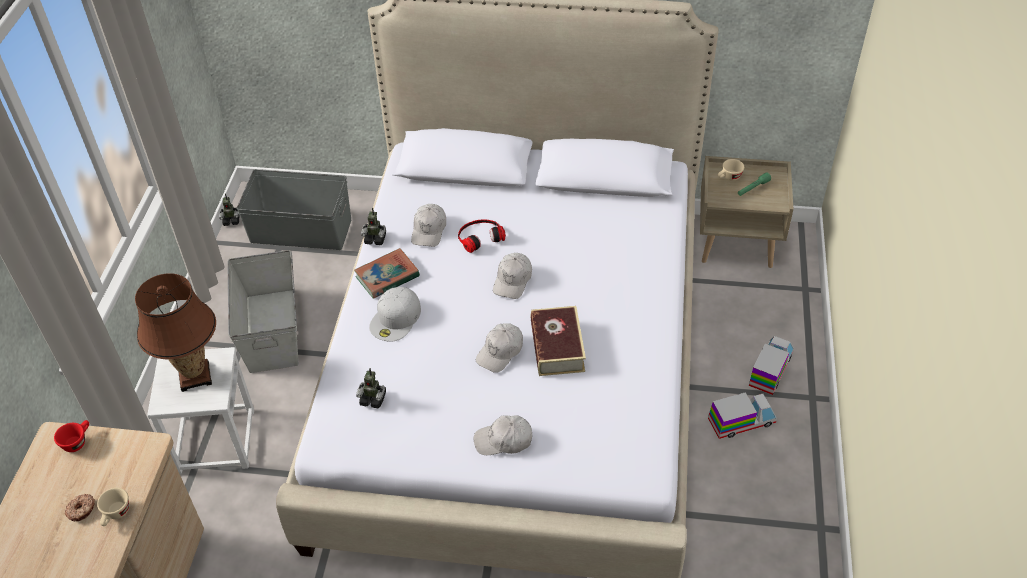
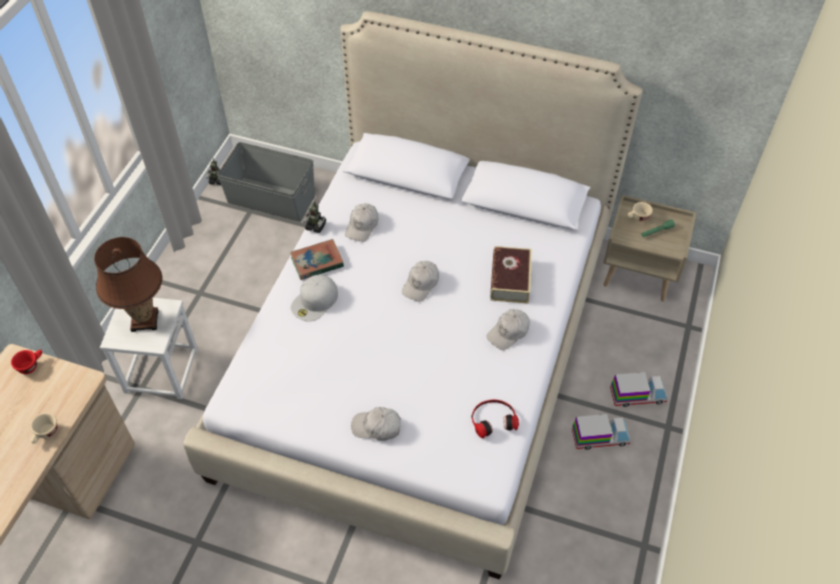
camera: 10 degrees right, 5 degrees up
donut [65,494,95,521] -> none
grey storage box [227,250,299,373] -> none
toy robot [356,368,386,408] -> none
headphones [458,219,506,253] -> headphones moved to [471,400,519,438]
white cap [476,323,523,373] -> white cap moved to [487,309,530,350]
book [531,306,586,376] -> book moved to [490,246,532,304]
toy truck [749,336,794,395] -> toy truck turned 45 degrees clockwise [610,372,668,407]

